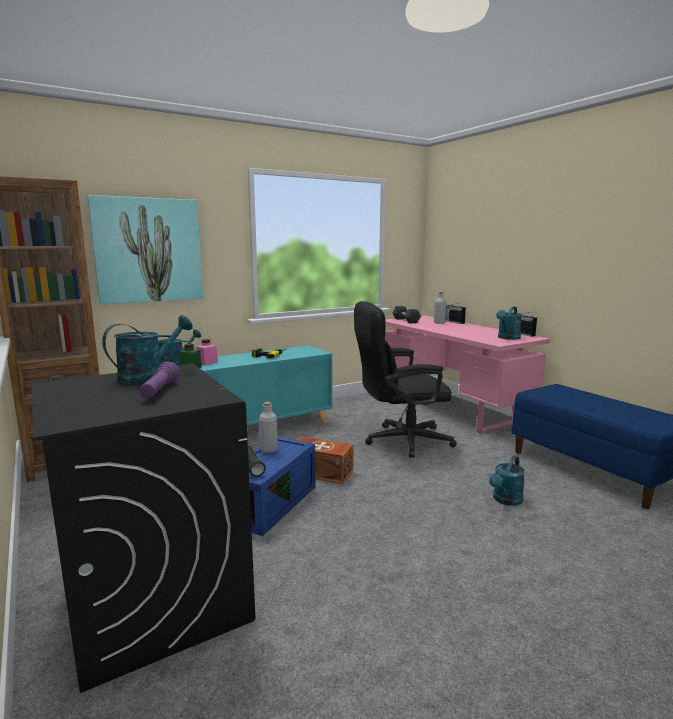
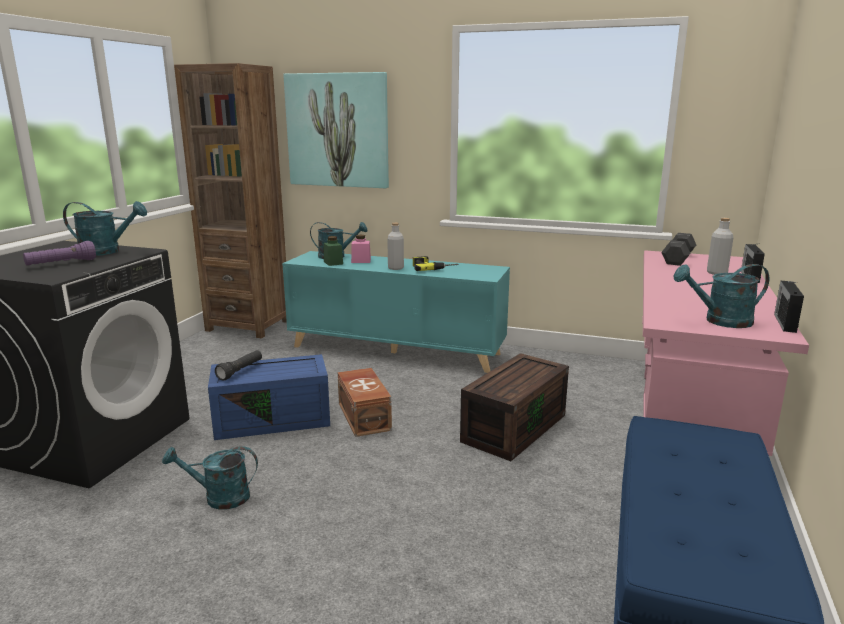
camera: 50 degrees right, 5 degrees up
grey bottle [259,402,278,453] -> grey bottle moved to [387,223,404,270]
black office chair [354,301,457,458] -> brown storage box [460,353,569,461]
turquoise watering can [489,456,525,506] -> turquoise watering can moved to [162,446,258,510]

